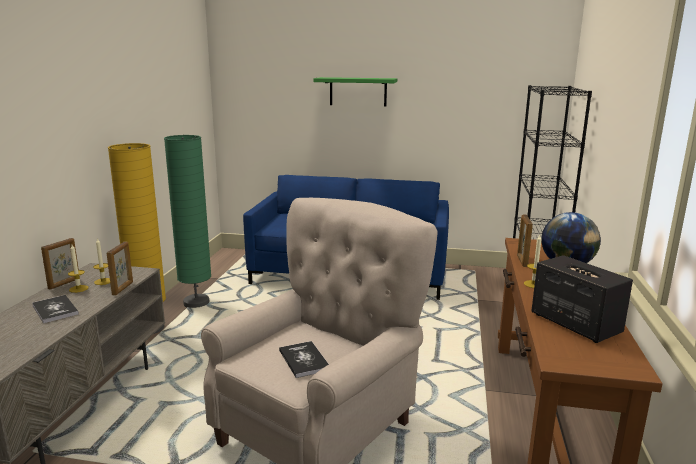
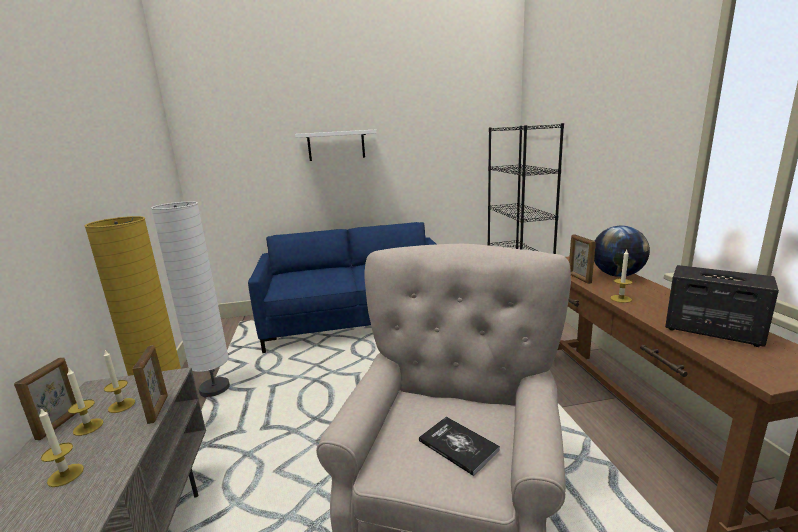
camera: 20 degrees left, 0 degrees up
book [32,295,79,323] -> candle [39,409,84,487]
green floor lamp [164,135,211,308] -> white floor lamp [151,201,230,398]
green shelf [314,77,397,106] -> white shelf [295,129,376,161]

